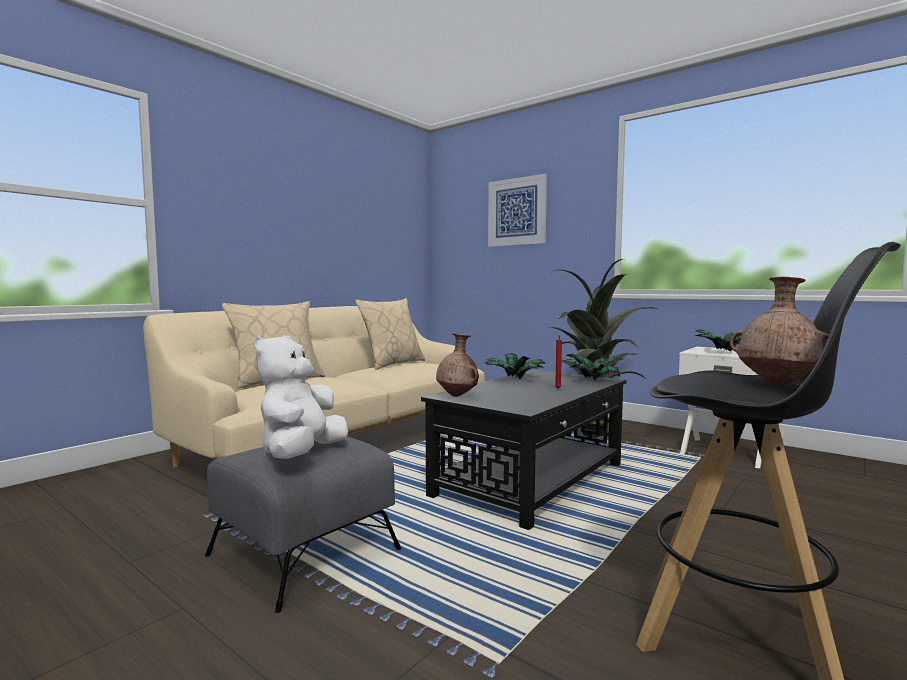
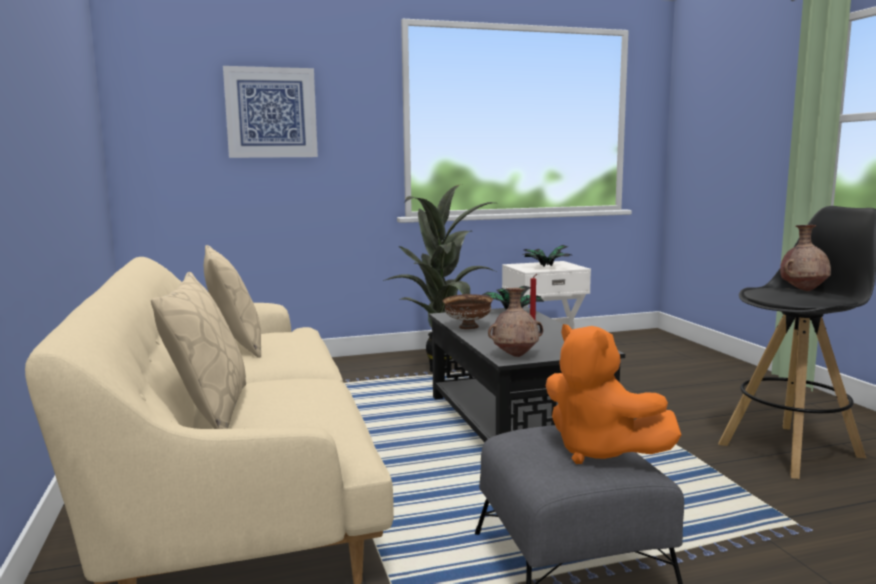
camera: 55 degrees left, 5 degrees up
white plush toy [254,335,348,459] -> orange plush toy [545,324,681,464]
potted plant [486,353,546,379] -> brown bowl [443,294,493,329]

